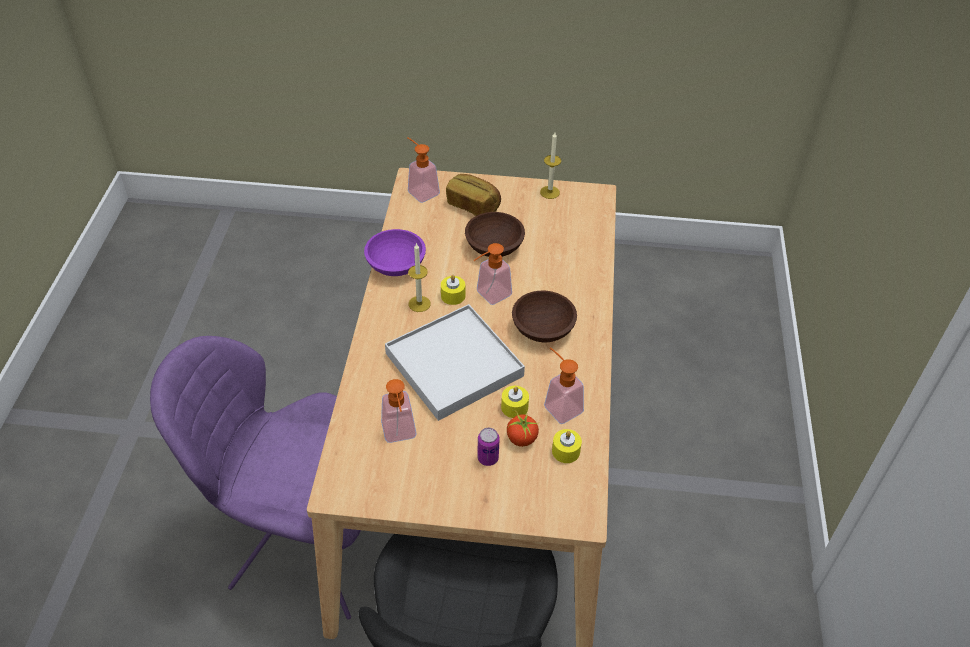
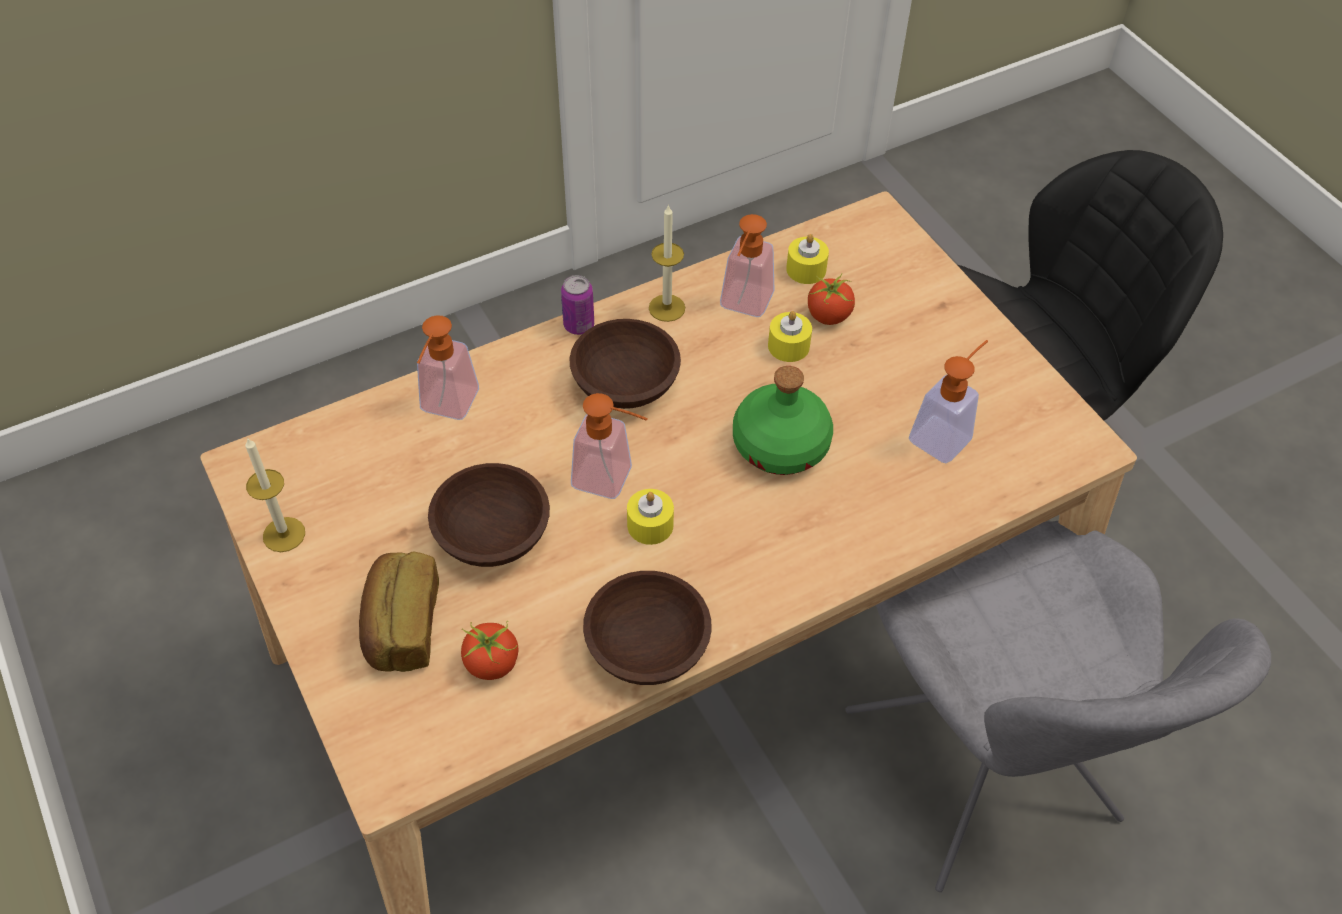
camera: 125 degrees left, 5 degrees up
purple chair [150,336,361,619] -> grey chair [845,521,1271,892]
purple bowl [364,229,426,276] -> brown bowl [583,571,712,685]
white tray [385,304,525,421] -> green bottle [733,366,833,475]
soap dispenser [407,137,440,203] -> soap dispenser moved to [417,315,479,420]
candle [408,243,431,312] -> candle moved to [649,204,685,322]
can [477,428,500,466] -> can moved to [561,275,594,335]
none -> tomato [461,621,518,680]

